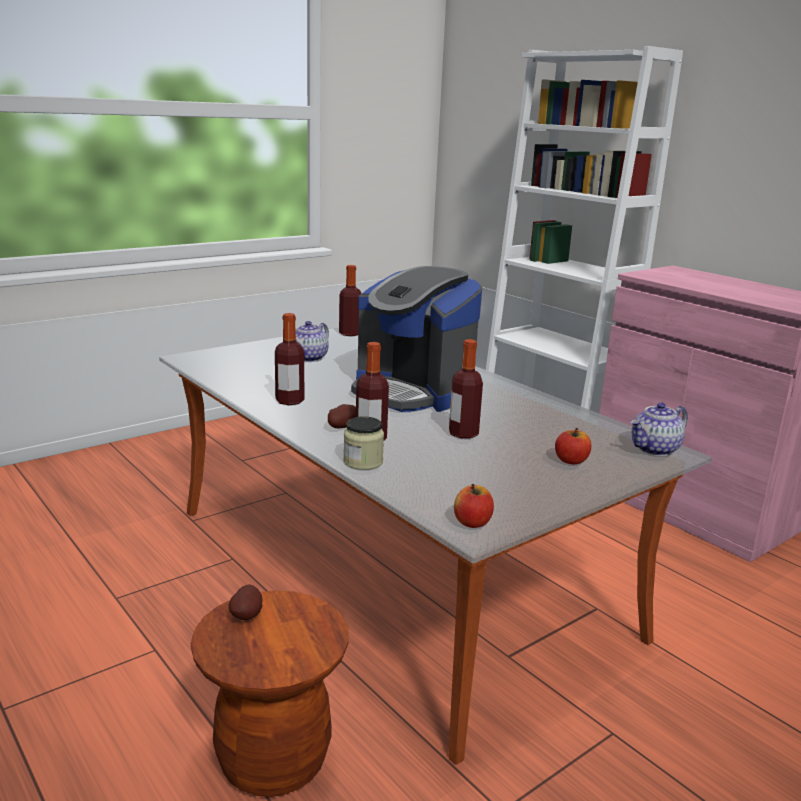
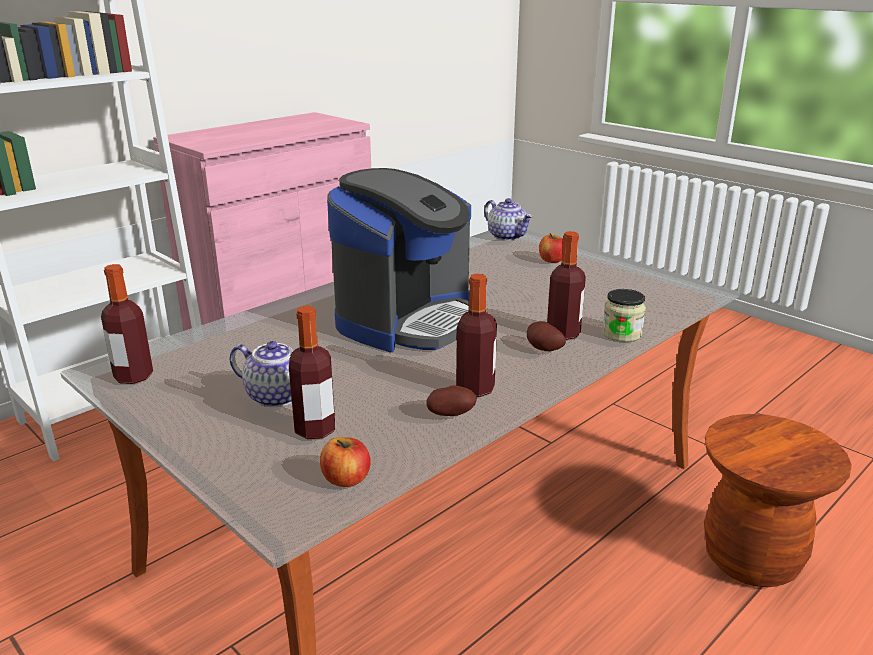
camera: 95 degrees left, 5 degrees up
potato [229,584,263,620] -> potato moved to [426,385,477,416]
bottle [449,339,483,439] -> bottle moved to [289,306,335,439]
apple [454,484,494,528] -> apple moved to [320,437,371,487]

